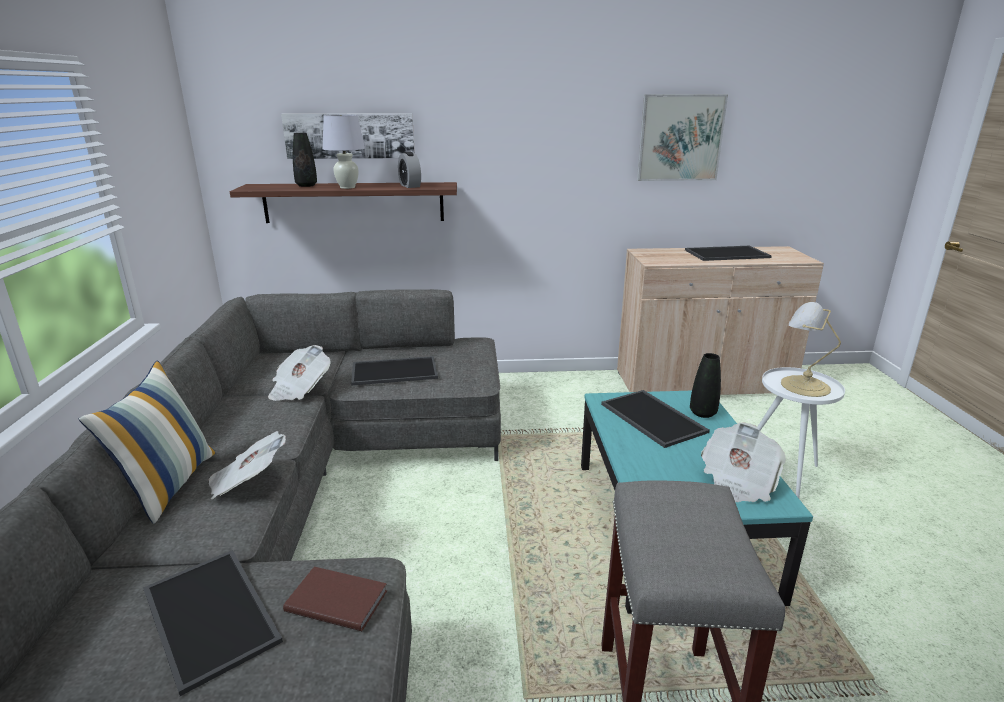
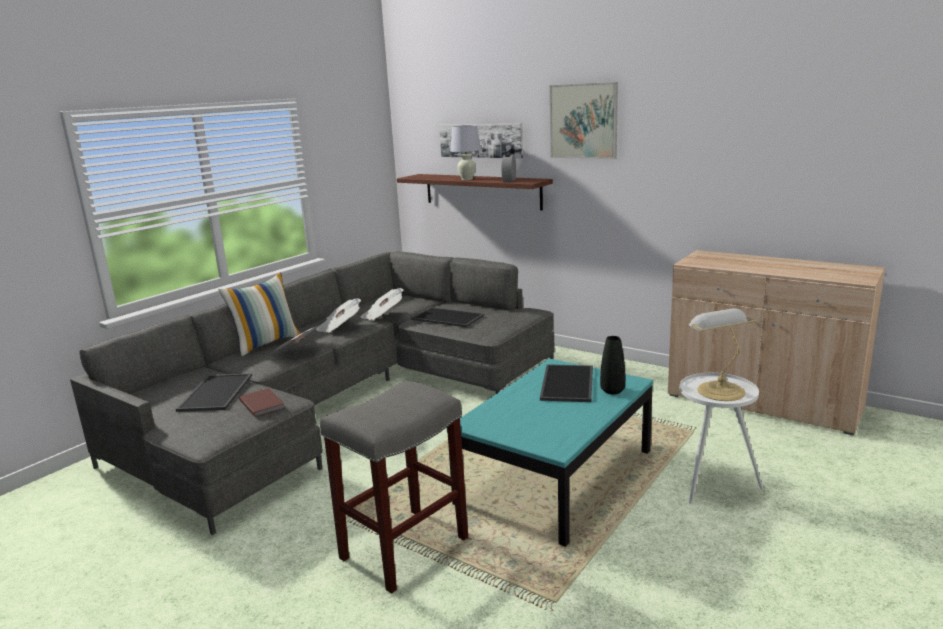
camera: 40 degrees right, 5 degrees down
black vase [293,133,317,187] -> none
picture [637,94,728,181] -> picture moved to [550,82,618,159]
tray [685,246,772,261] -> none
newspaper [701,422,786,502] -> newspaper moved to [316,298,361,333]

